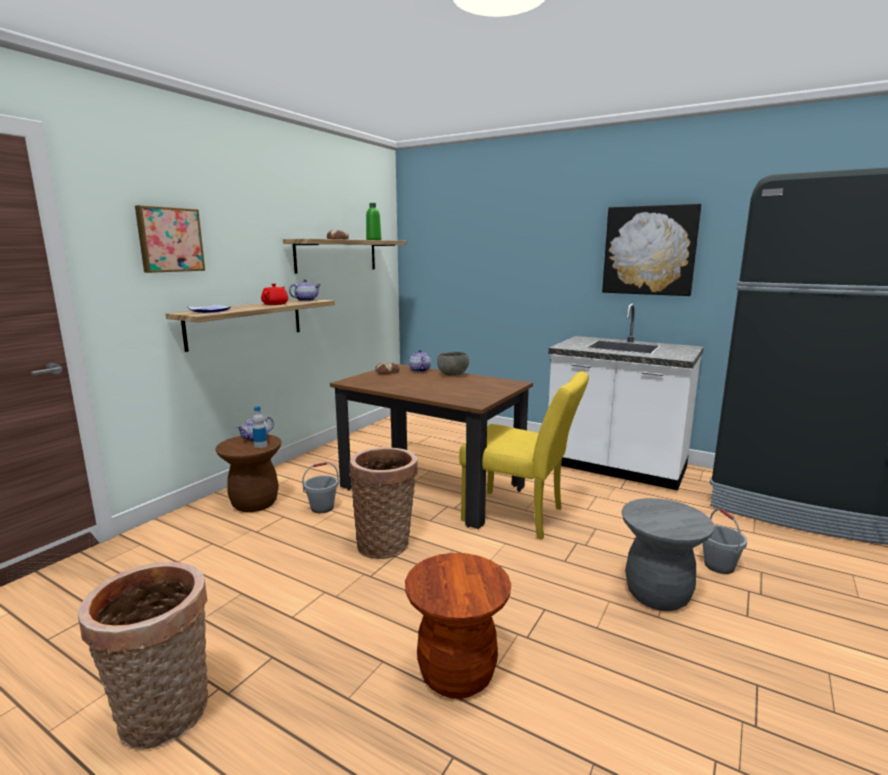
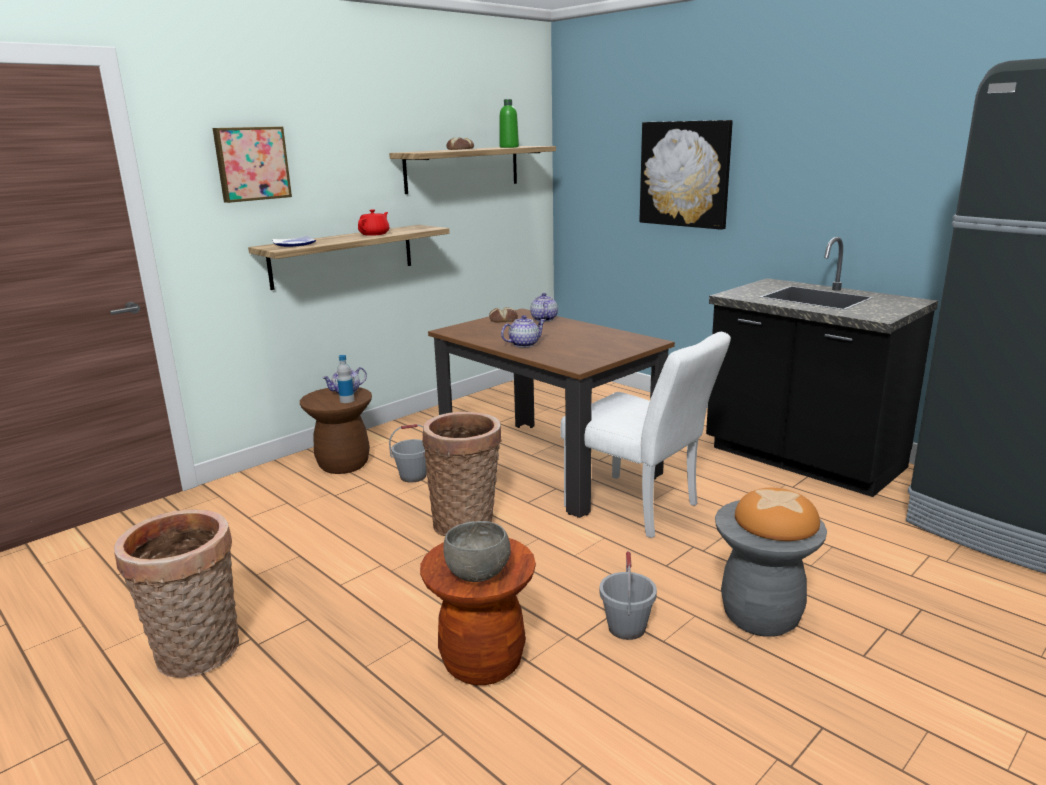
camera: 15 degrees right, 5 degrees up
teapot [289,279,321,301] -> teapot moved to [501,315,546,347]
grey bowl [437,352,469,376] -> grey bowl moved to [444,521,511,582]
yellow chair [459,371,589,540] -> white chair [561,332,731,538]
white counter [548,304,704,490] -> black counter [706,237,938,497]
picture [602,204,702,296] -> picture moved to [639,120,733,230]
grey bucket [703,509,747,574] -> grey bucket moved to [599,551,657,640]
none -> bread [735,488,820,541]

